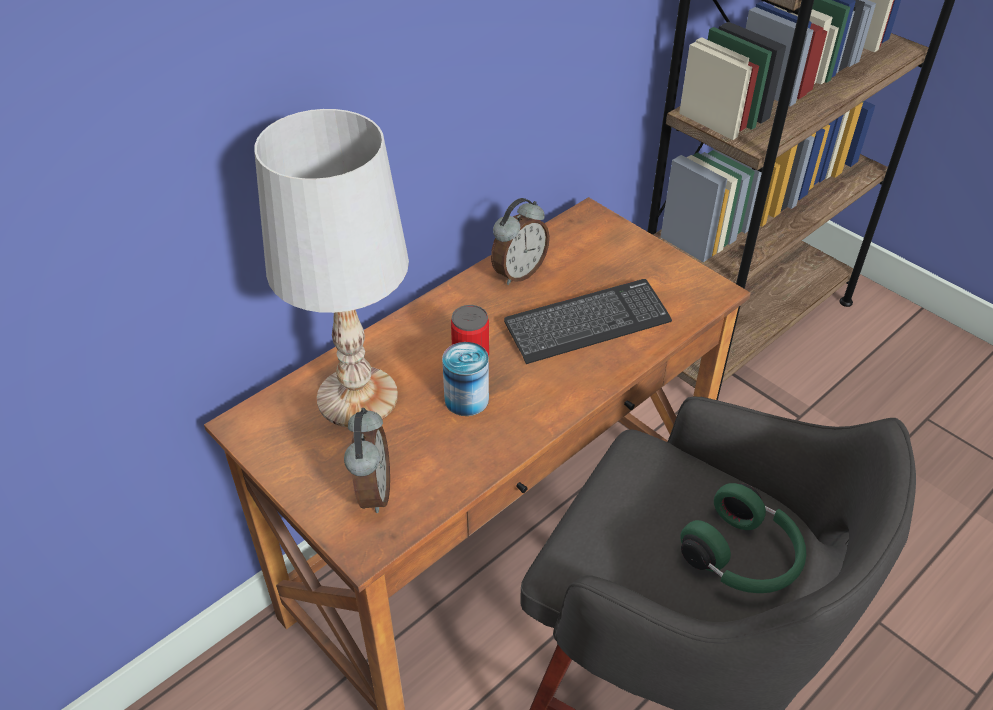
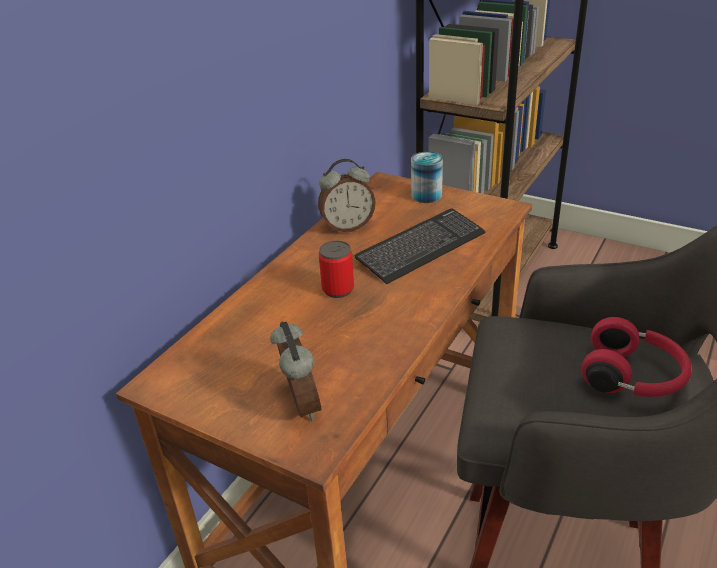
camera: 15 degrees left, 10 degrees down
white table lamp [254,109,409,427] -> none
can [442,342,489,416] -> can moved to [411,152,443,203]
alarm clock [491,198,550,285] -> alarm clock turned 45 degrees clockwise [318,159,376,233]
green headphones [680,483,806,593] -> red headphones [581,317,692,397]

